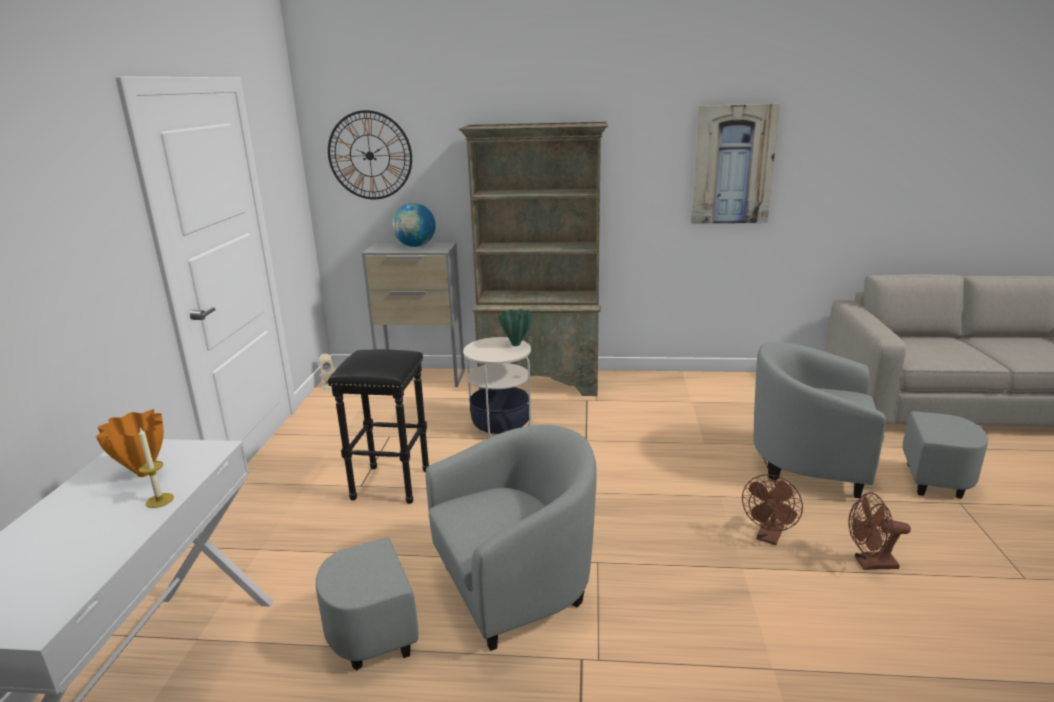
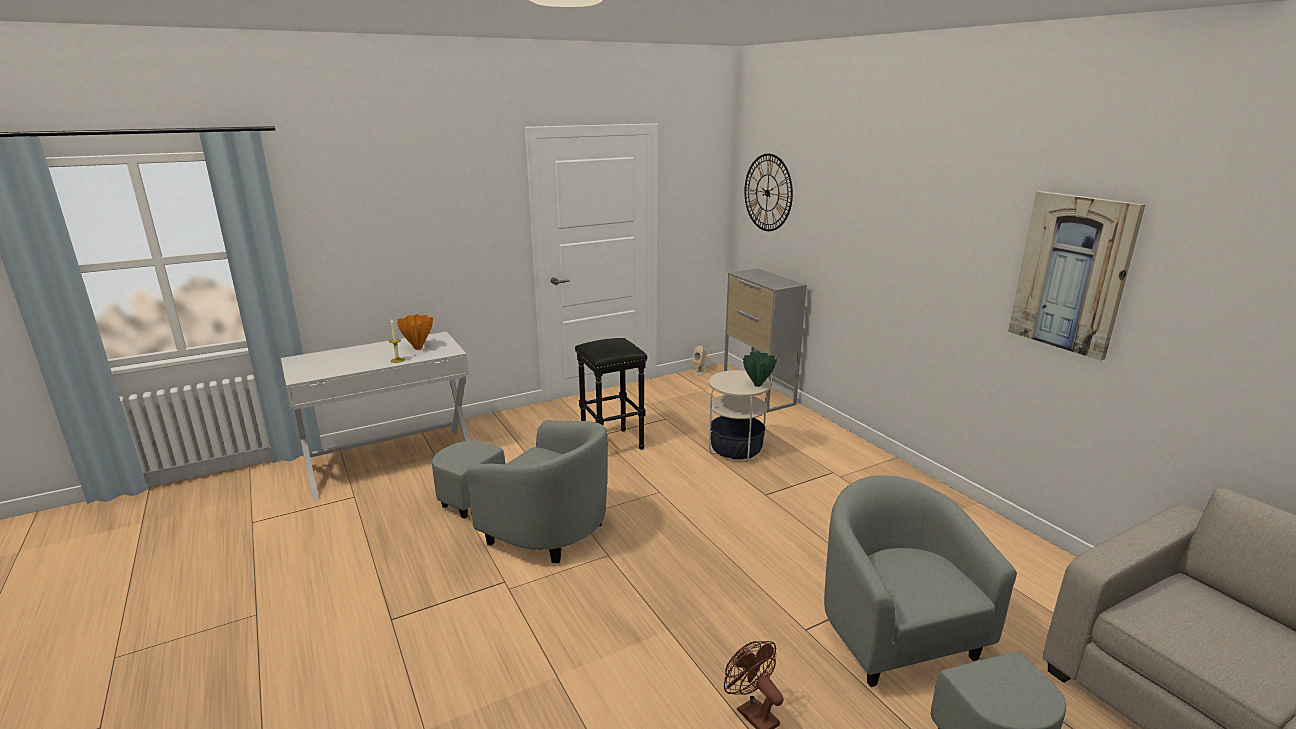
camera: 55 degrees right, 0 degrees up
globe [392,203,436,247] -> none
green bookcase [458,122,608,396] -> none
brown fan [742,474,803,545] -> none

